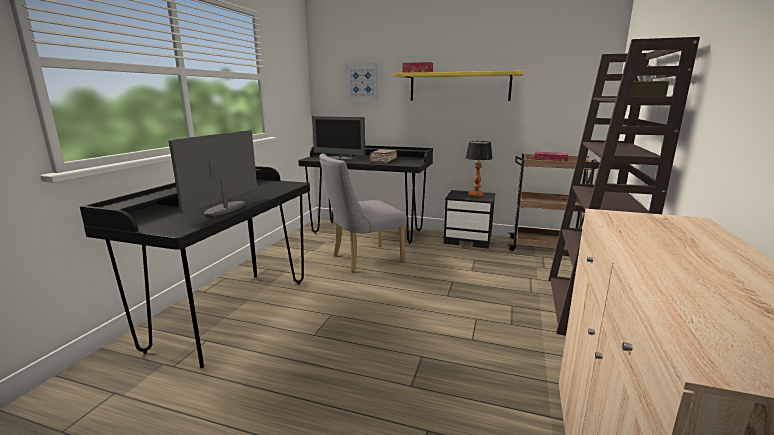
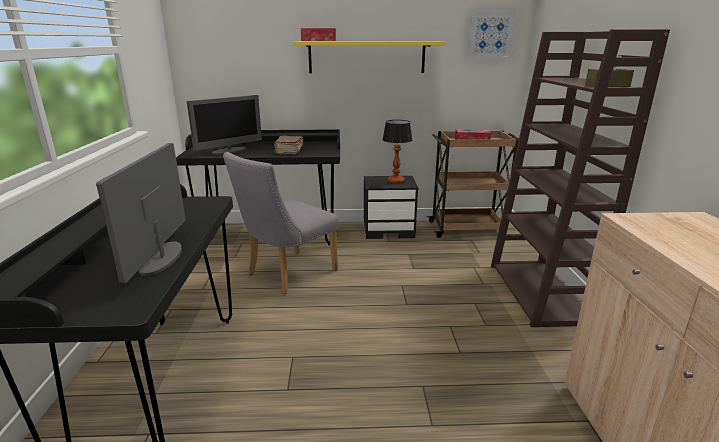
camera: 20 degrees left, 5 degrees up
monitor [312,116,365,160] -> monitor turned 45 degrees counterclockwise [187,95,262,155]
picture [345,63,380,101] -> picture moved to [467,11,517,59]

